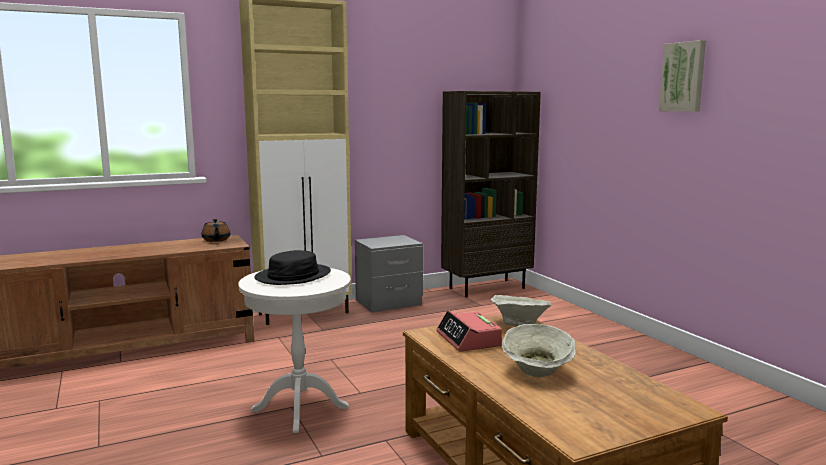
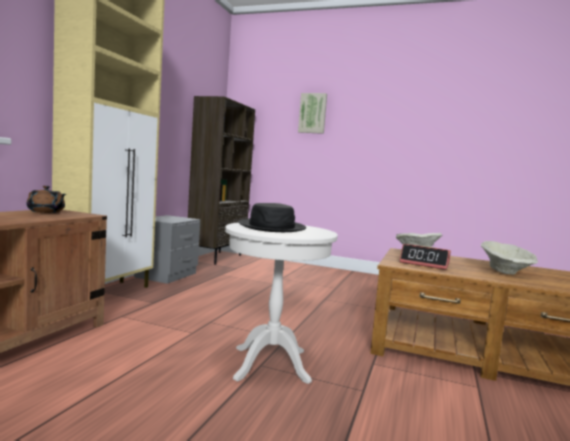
camera: 45 degrees left, 5 degrees down
picture [659,40,706,112] -> picture moved to [298,93,327,134]

